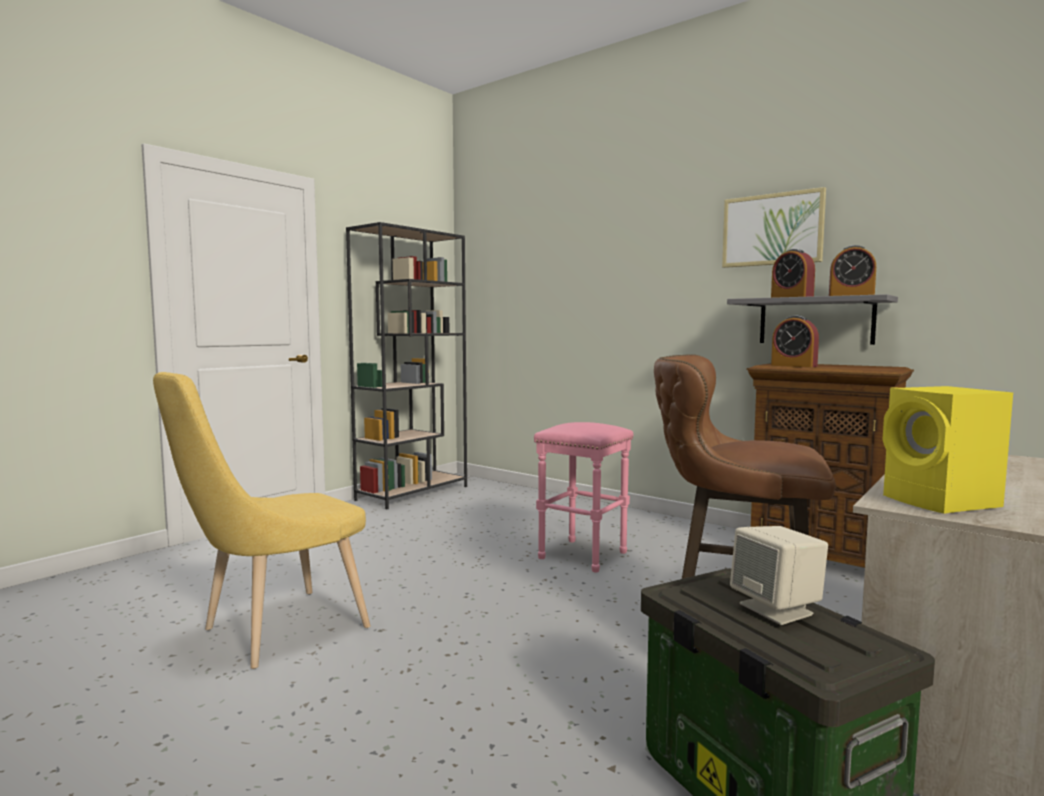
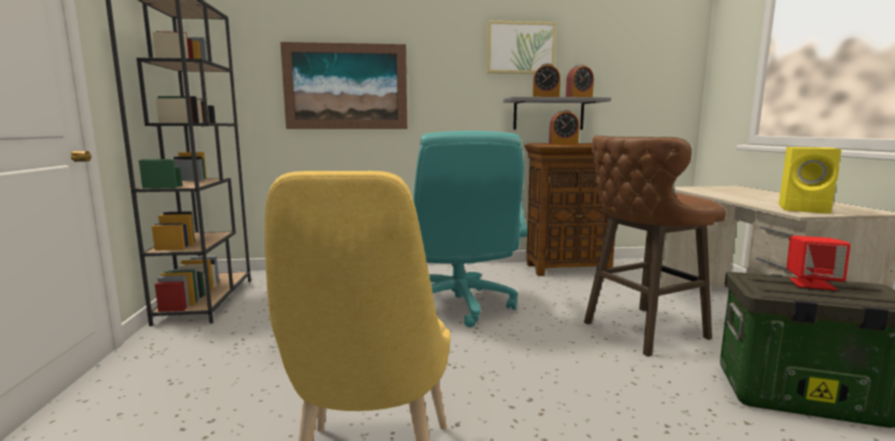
camera: 45 degrees left, 5 degrees up
pink stool [534,422,633,573] -> turquoise office chair [413,131,528,327]
beige speaker [730,526,828,625] -> red speaker [786,236,851,291]
none -> picture [280,42,407,129]

